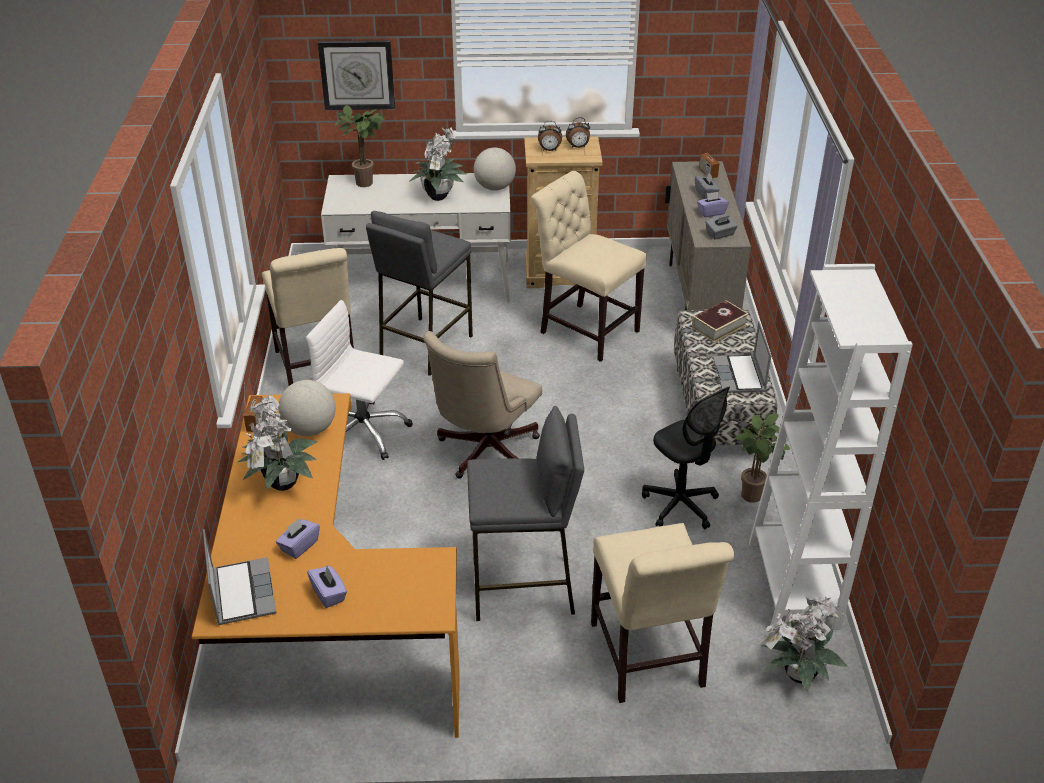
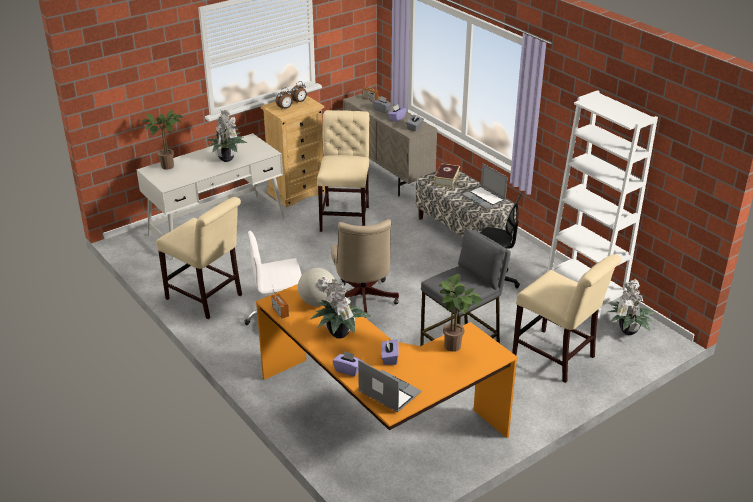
camera: 35 degrees left, 5 degrees down
purple tissue box [307,566,347,608] -> purple tissue box moved to [333,351,363,377]
wall clock [318,40,395,110] -> none
grey stool [366,211,473,376] -> none
globe [474,148,516,191] -> none
beige chair [531,171,647,362] -> beige chair turned 90 degrees clockwise [317,110,370,232]
potted plant [734,414,790,503] -> potted plant moved to [438,274,482,352]

